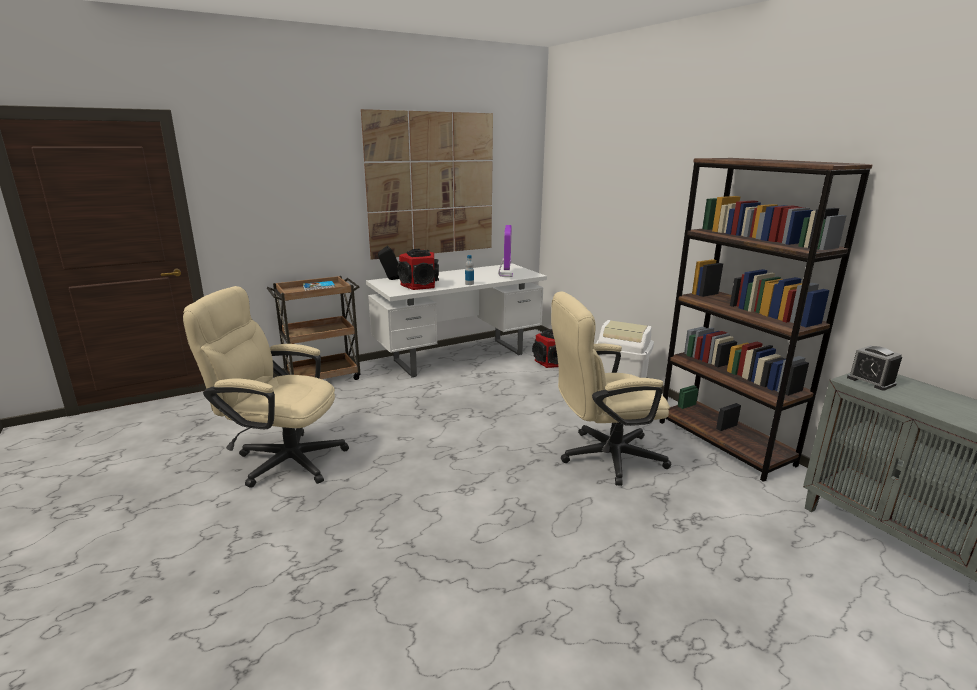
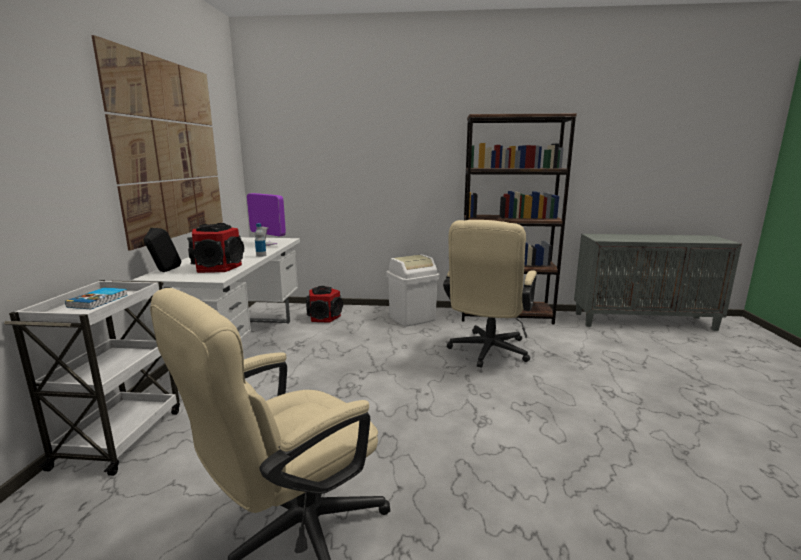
camera: 55 degrees left, 5 degrees down
brown cart [267,276,361,380] -> white cart [4,280,180,476]
alarm clock [847,345,902,390] -> none

